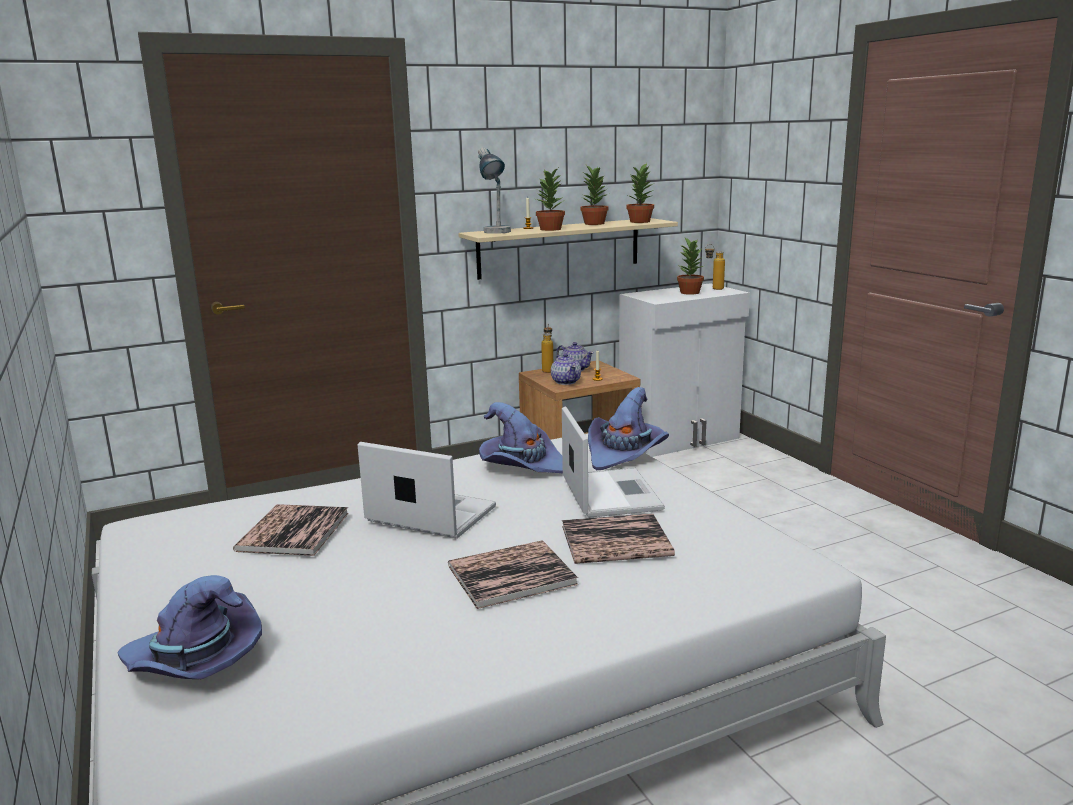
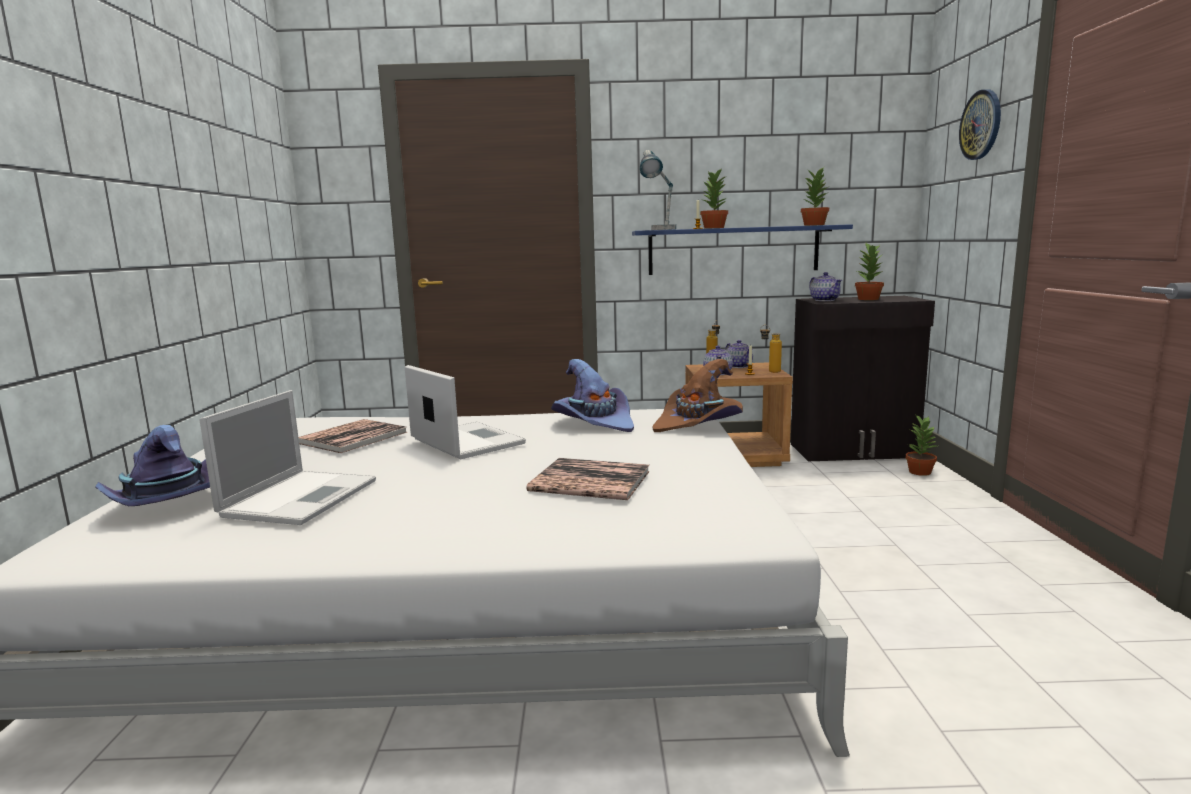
camera: 25 degrees right, 5 degrees down
book [448,540,578,609] -> none
beige shelf [458,218,678,280] -> blue shelf [632,224,853,275]
laptop [562,406,665,518] -> laptop moved to [199,390,376,525]
potted plant [580,165,608,225] -> potted plant moved to [906,414,937,476]
purple hat [588,387,669,470] -> brown hat [652,359,743,432]
white cabinet [619,283,750,457] -> black cabinet [791,296,935,461]
bottle [705,244,725,290] -> bottle moved to [760,325,782,373]
none -> teapot [809,272,842,301]
none -> wall clock [959,90,1001,160]

